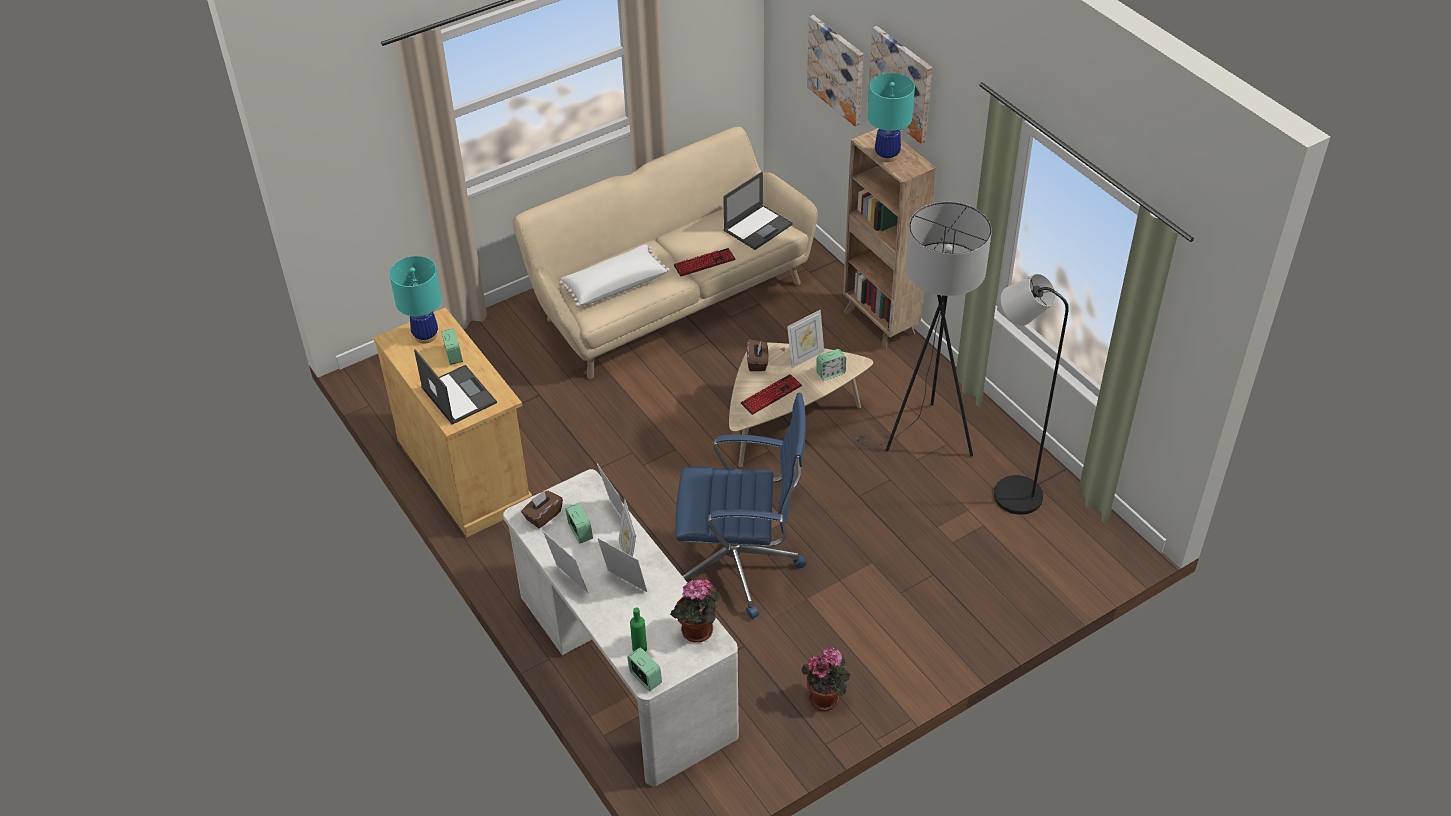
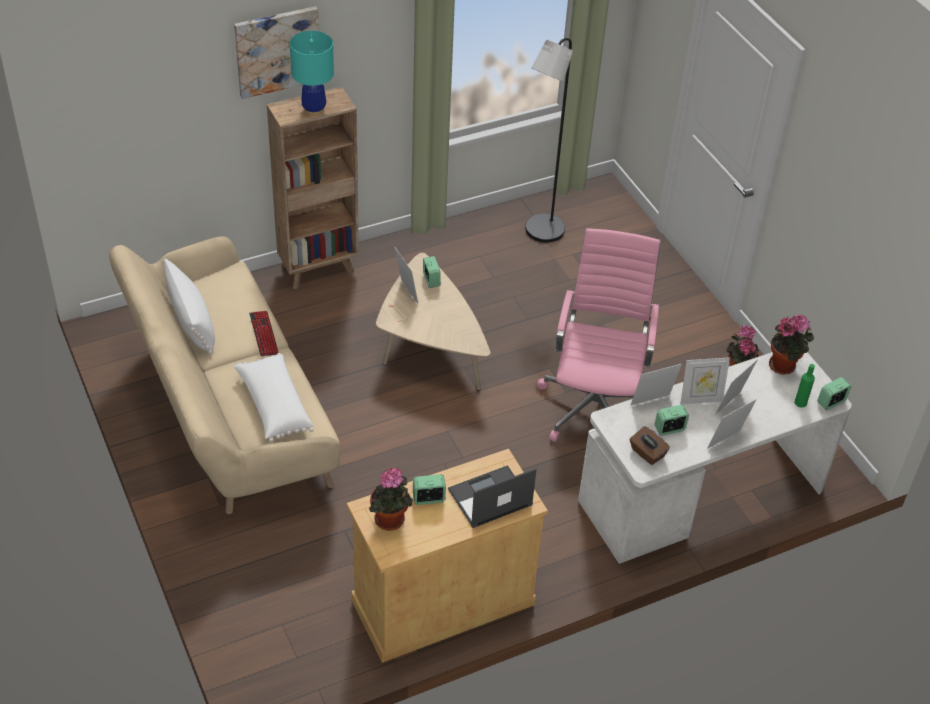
camera: 85 degrees left, 0 degrees up
turquoise table lamp [389,256,442,344] -> potted plant [369,468,413,531]
blue office chair [675,393,806,619] -> pink office chair [537,228,661,442]
laptop [723,172,793,250] -> none
keyboard [741,374,802,415] -> none
brown tissue box [747,339,768,371] -> none
picture [807,15,863,126] -> none
grey floor lamp [855,202,992,456] -> none
none -> white pillow [162,258,215,355]

